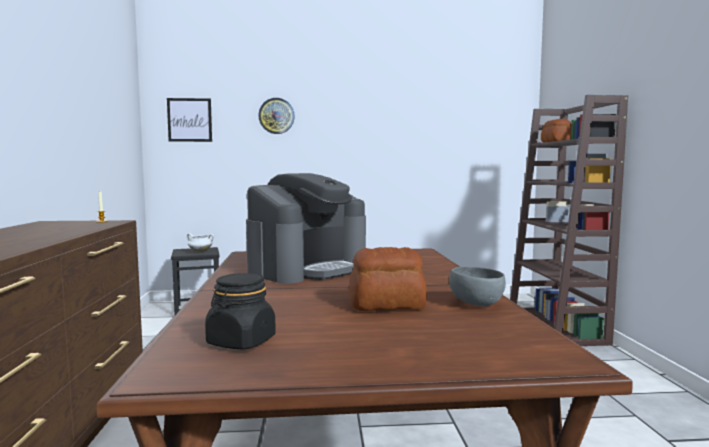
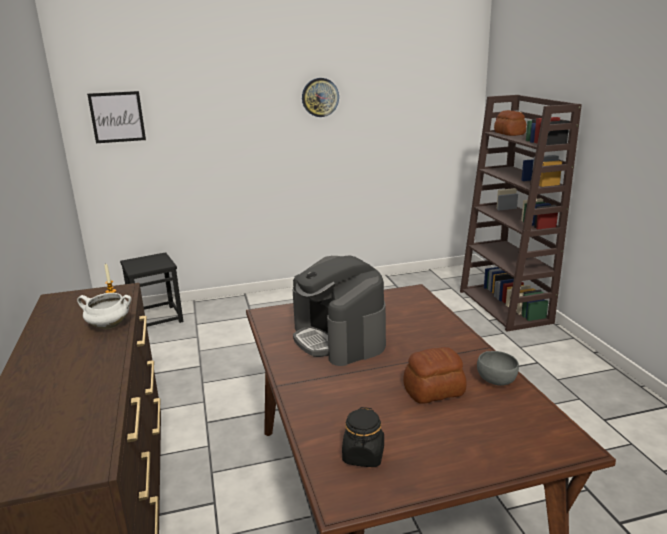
camera: 10 degrees left, 15 degrees up
white cooking pot [187,233,214,252] -> white cooking pot moved to [77,293,132,329]
coffee machine [246,173,366,284] -> coffee machine turned 120 degrees clockwise [293,255,386,366]
wall clock [258,98,295,134] -> wall clock moved to [302,78,339,117]

